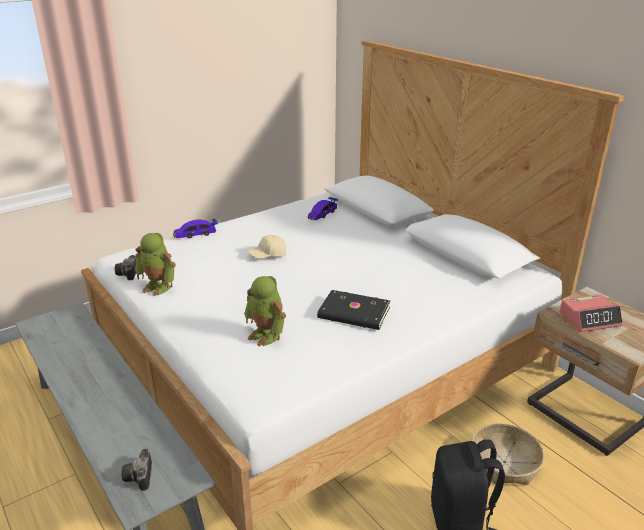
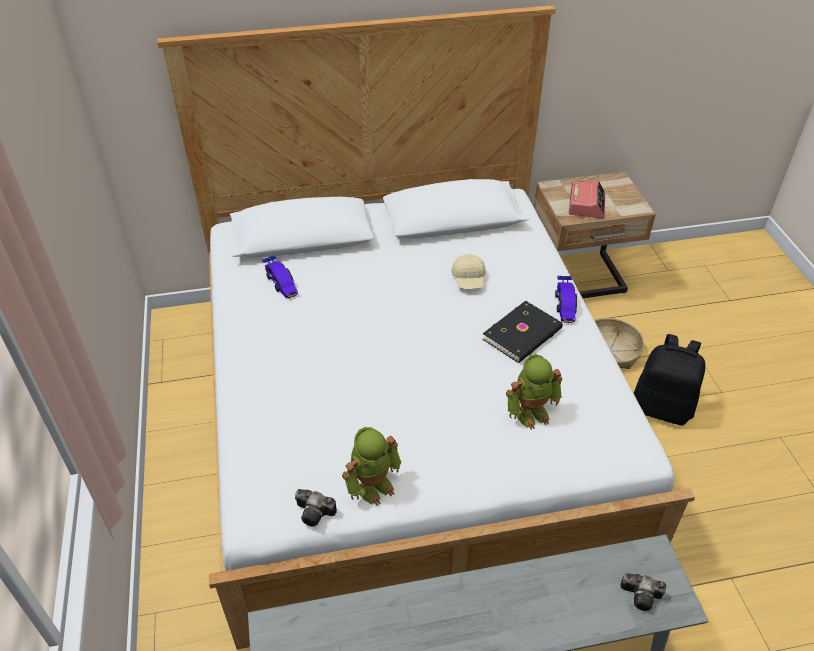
camera: 65 degrees left, 15 degrees up
toy car [173,219,218,239] -> toy car moved to [555,276,577,323]
beige cap [247,235,286,258] -> beige cap moved to [451,254,486,289]

